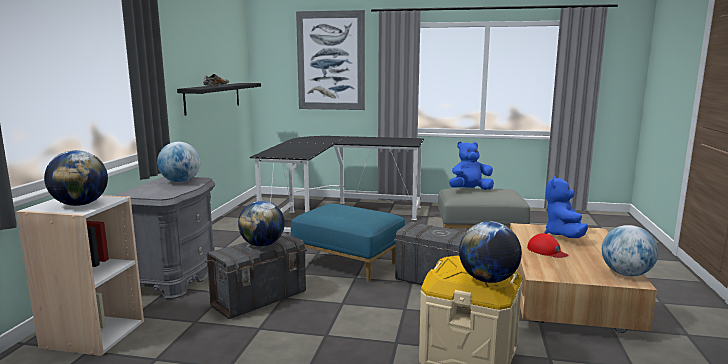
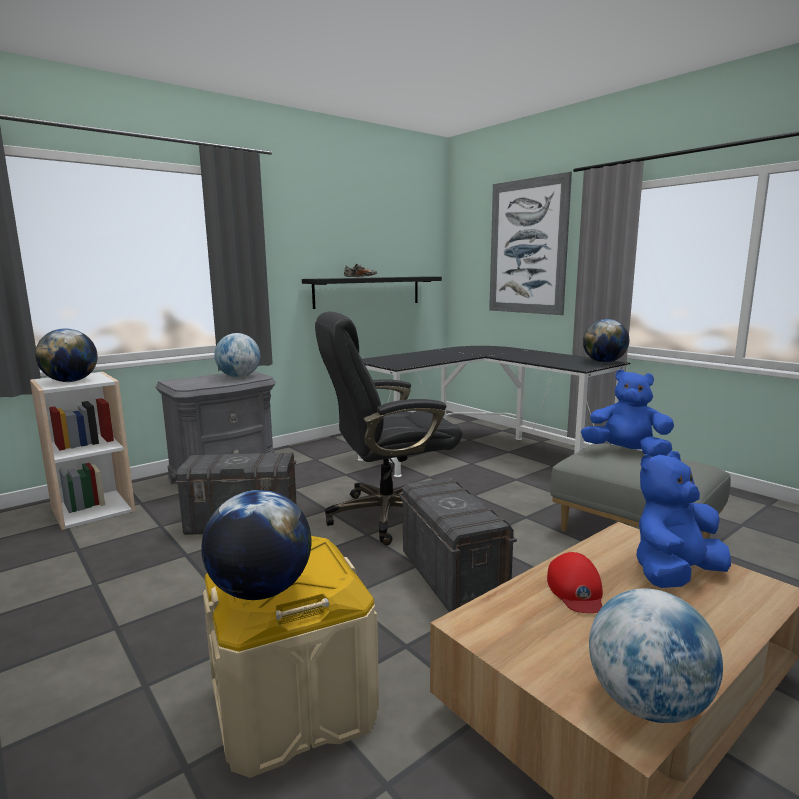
camera: 40 degrees right, 0 degrees up
globe [238,201,285,246] -> globe moved to [583,319,629,363]
blue ottoman [291,204,405,282] -> black office chair [315,312,463,545]

